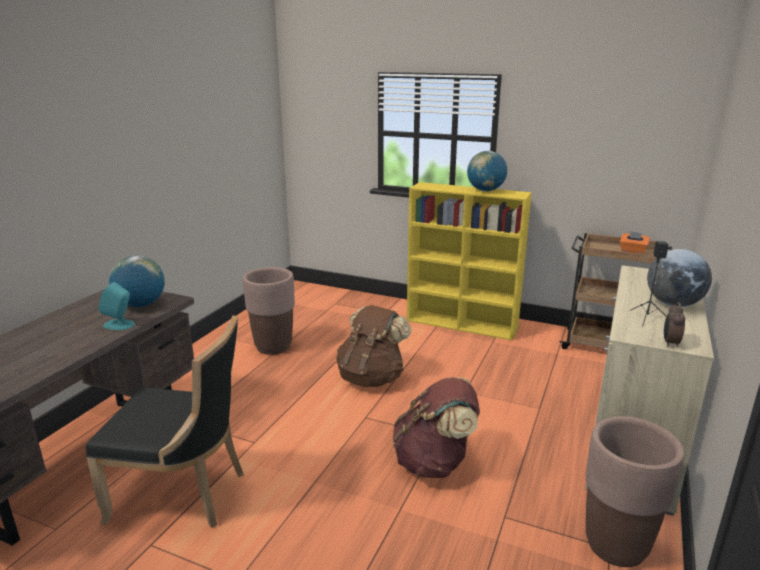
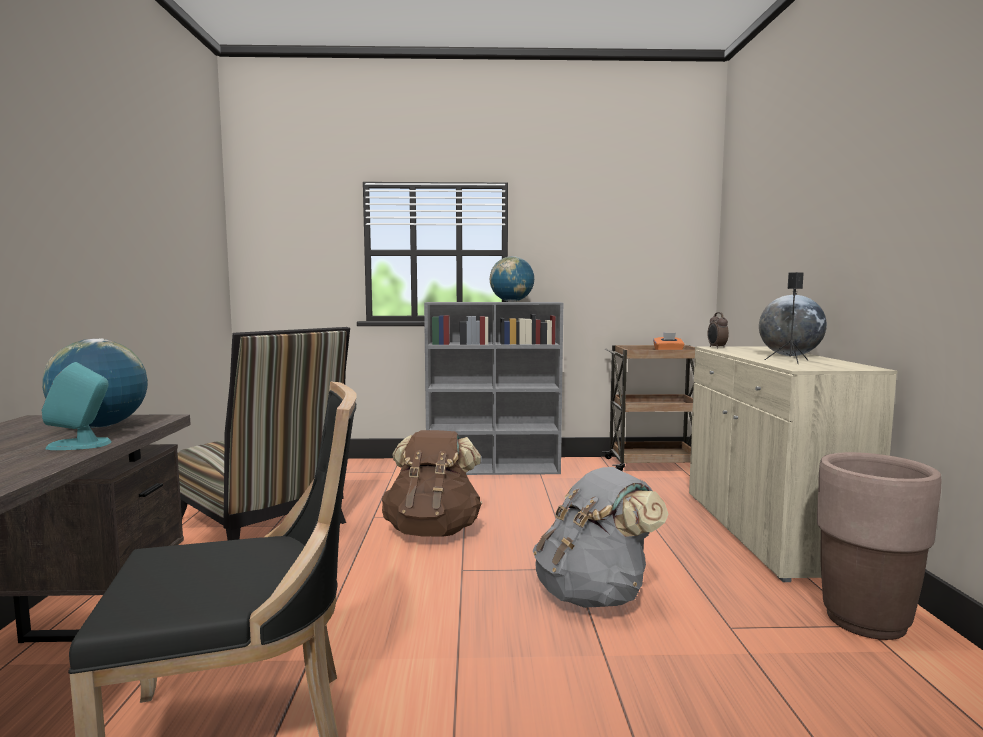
camera: 25 degrees left, 15 degrees down
brown planter [243,267,295,355] -> chair [178,327,350,540]
brown backpack [393,377,480,478] -> grey backpack [533,467,669,608]
yellow bookcase [407,182,532,340] -> grey bookcase [424,302,563,475]
alarm clock [664,302,685,347] -> alarm clock moved to [707,312,729,349]

